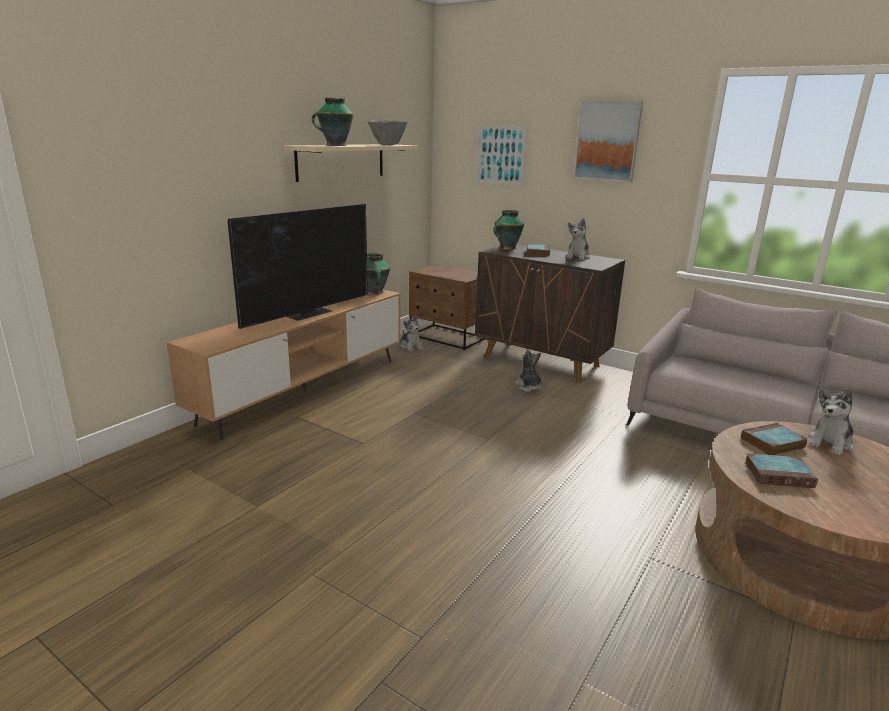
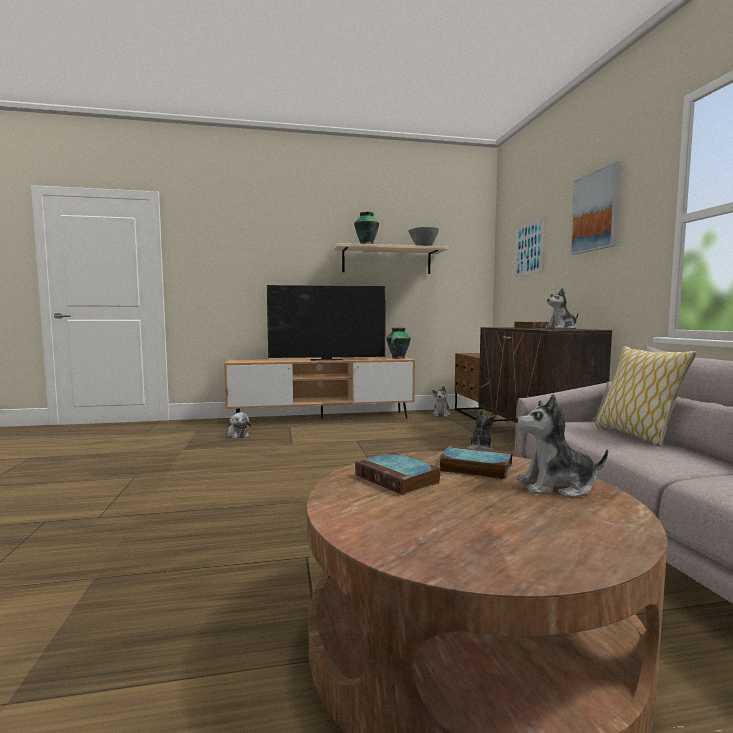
camera: 45 degrees right, 15 degrees down
vase [493,210,524,250] -> none
none -> plush toy [227,413,251,438]
none -> pillow [595,346,696,447]

